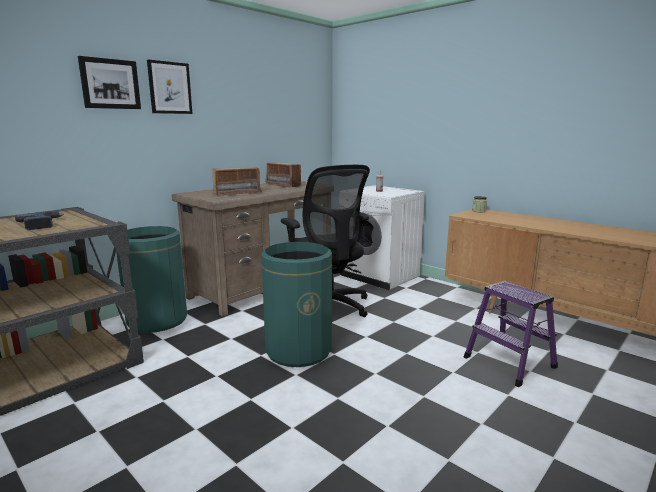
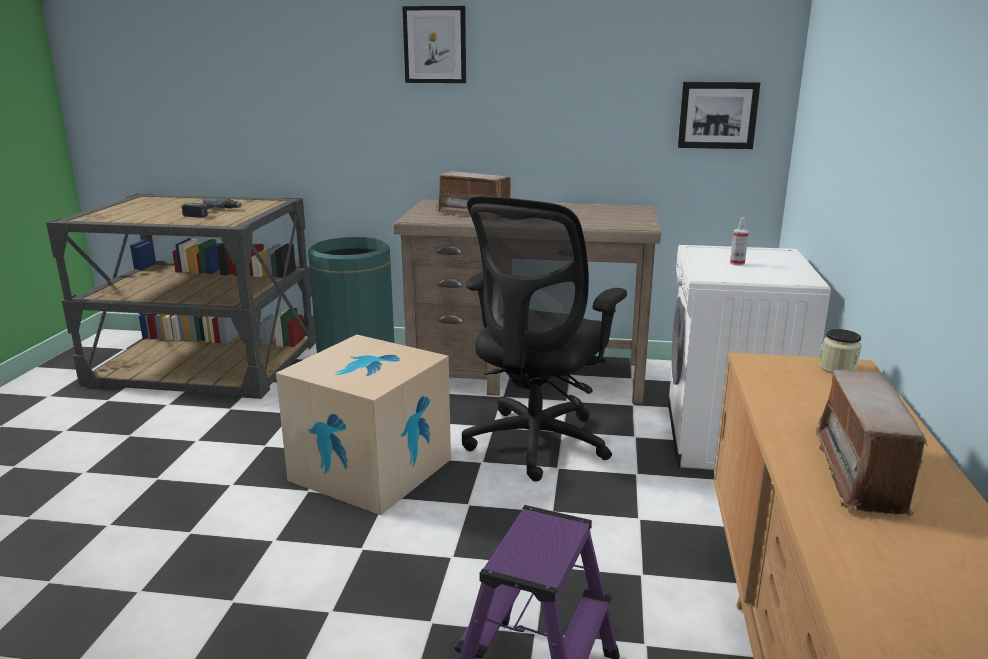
camera: 55 degrees right, 5 degrees up
picture [78,56,141,109] -> picture moved to [678,82,760,149]
green trash can [261,242,332,367] -> cardboard box [276,335,451,515]
radio [265,162,302,188] -> radio moved to [816,370,928,517]

